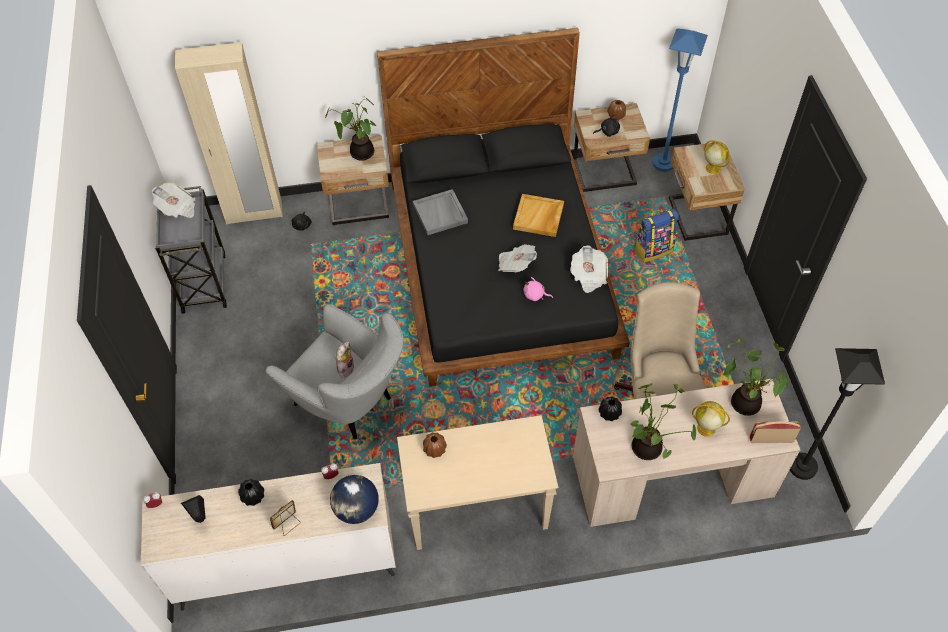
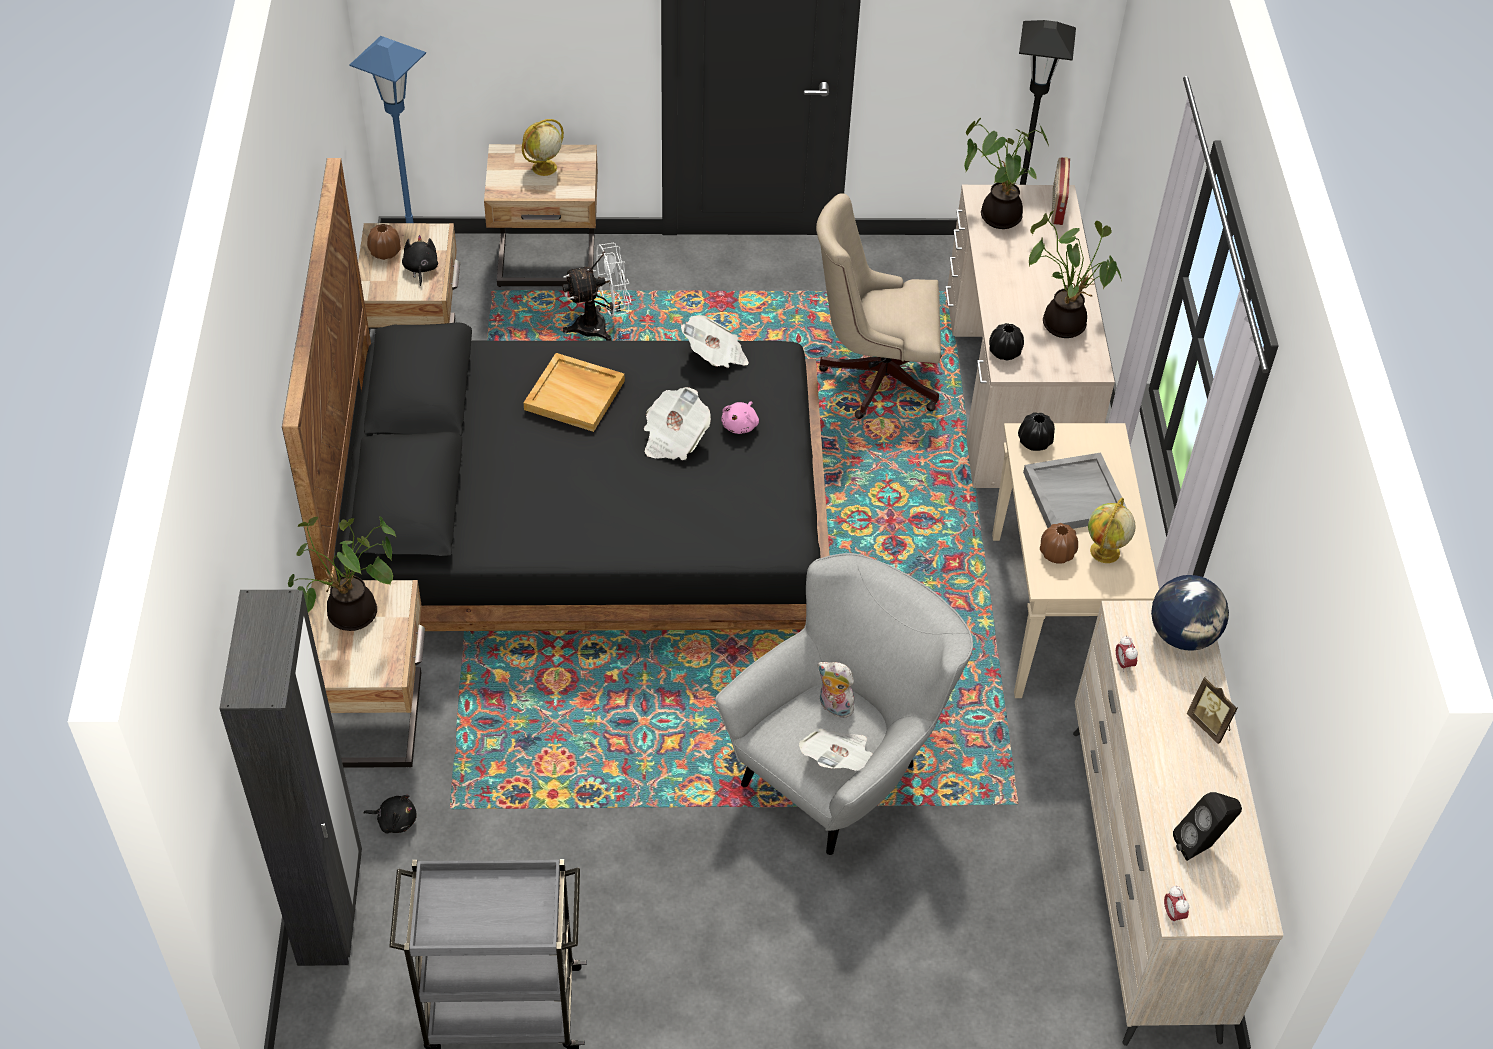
camera: 85 degrees left, 5 degrees down
newspaper [152,183,195,218] -> newspaper moved to [799,729,873,771]
beige wardrobe [175,42,283,225] -> black wardrobe [219,590,362,966]
black vase [238,479,264,506] -> black vase moved to [1018,412,1055,451]
grey tray [413,189,468,235] -> grey tray moved to [1023,452,1127,529]
backpack [634,209,679,262] -> white fan [562,243,631,341]
globe [692,401,730,437] -> globe moved to [1088,497,1136,563]

